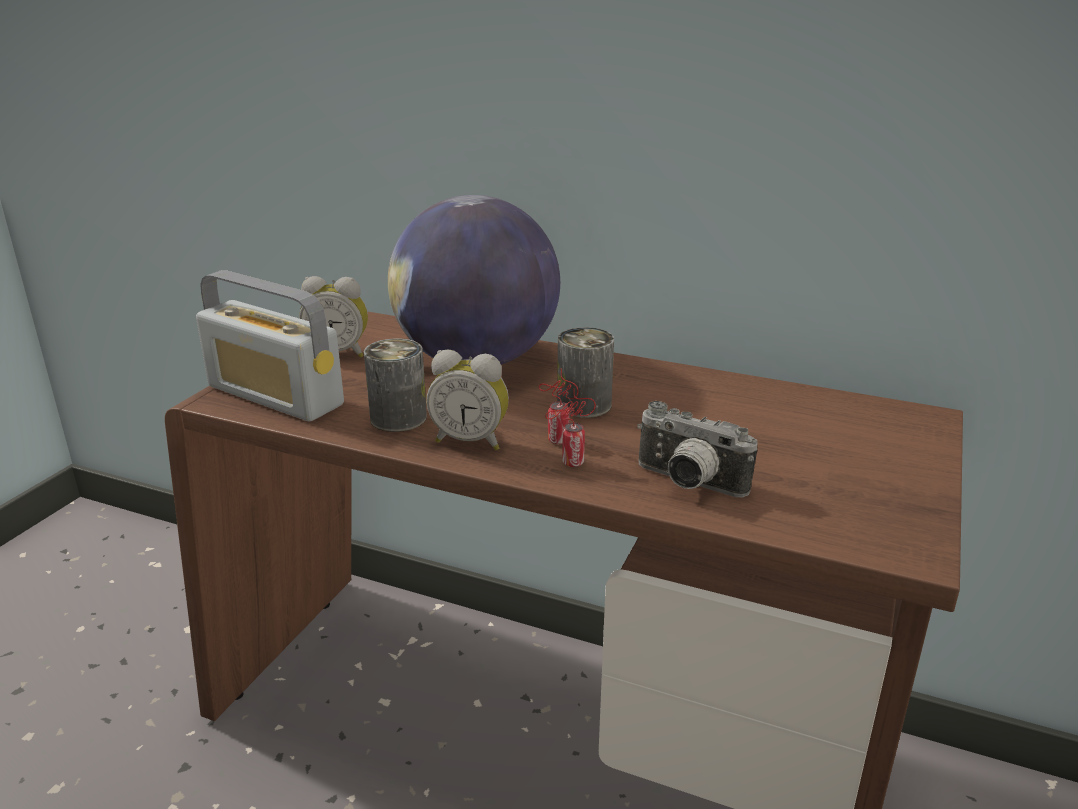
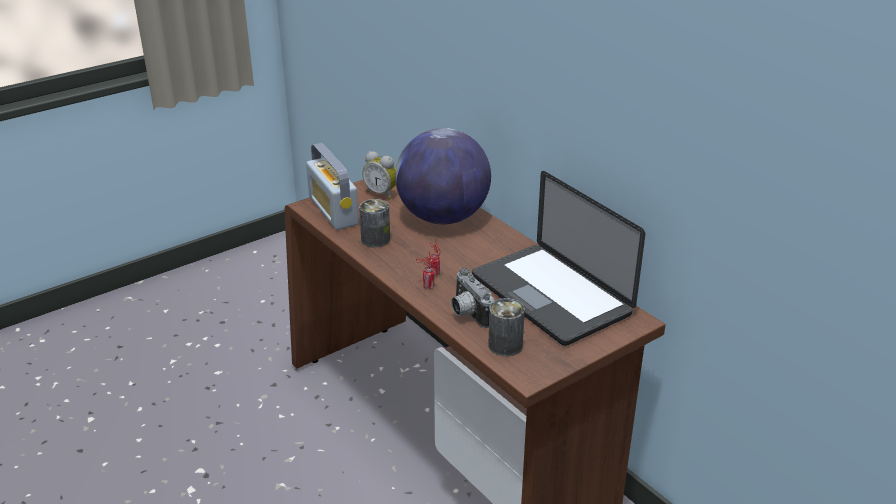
camera: 30 degrees right, 5 degrees up
alarm clock [426,350,509,450] -> none
can [557,327,614,418] -> can moved to [488,298,525,357]
none -> laptop [472,171,645,346]

